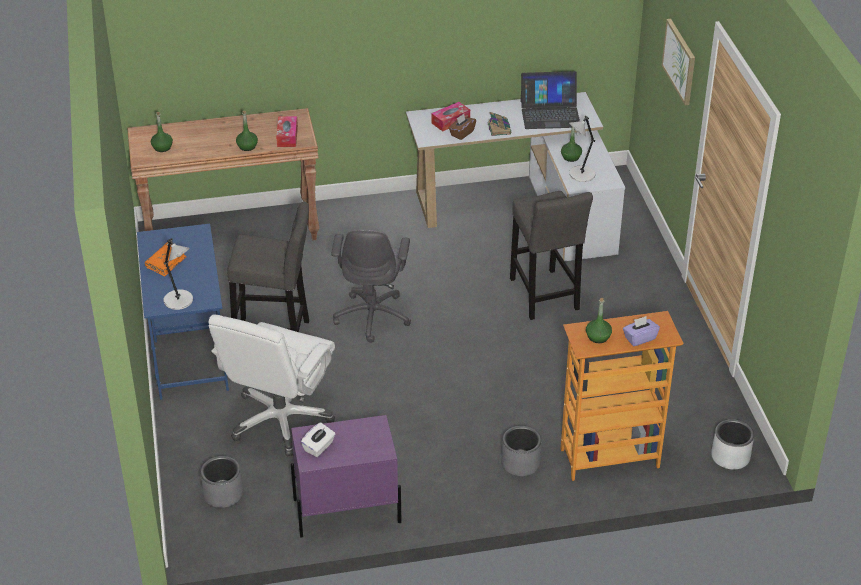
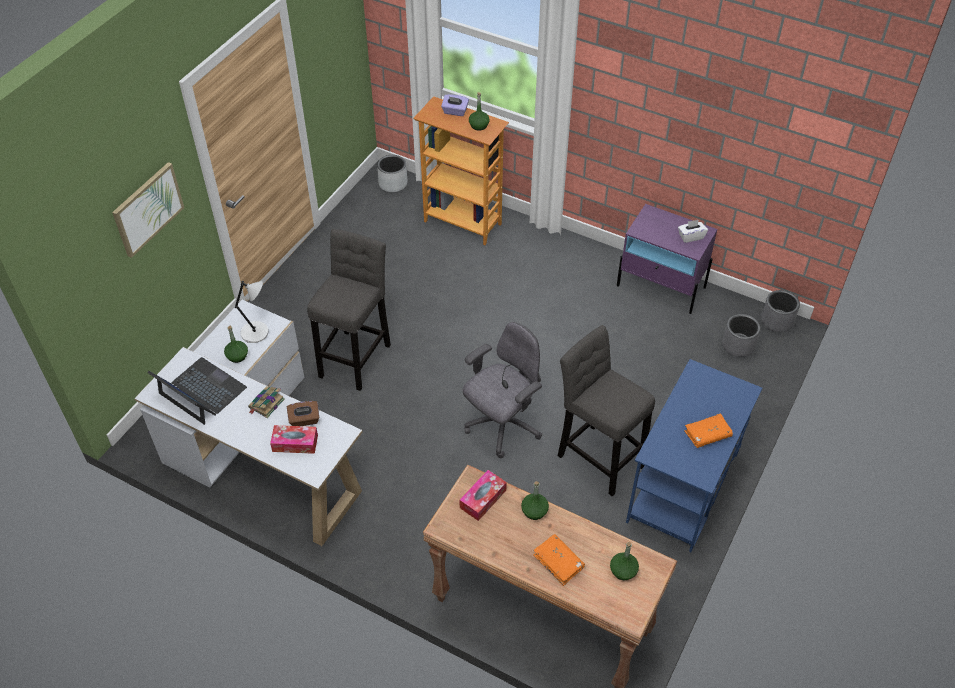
camera: 140 degrees left, 10 degrees up
grey table lamp [164,238,193,310] -> none
white office chair [208,315,335,456] -> none
grey planter [501,426,541,476] -> grey planter moved to [761,290,800,332]
none -> orange book [533,534,585,586]

